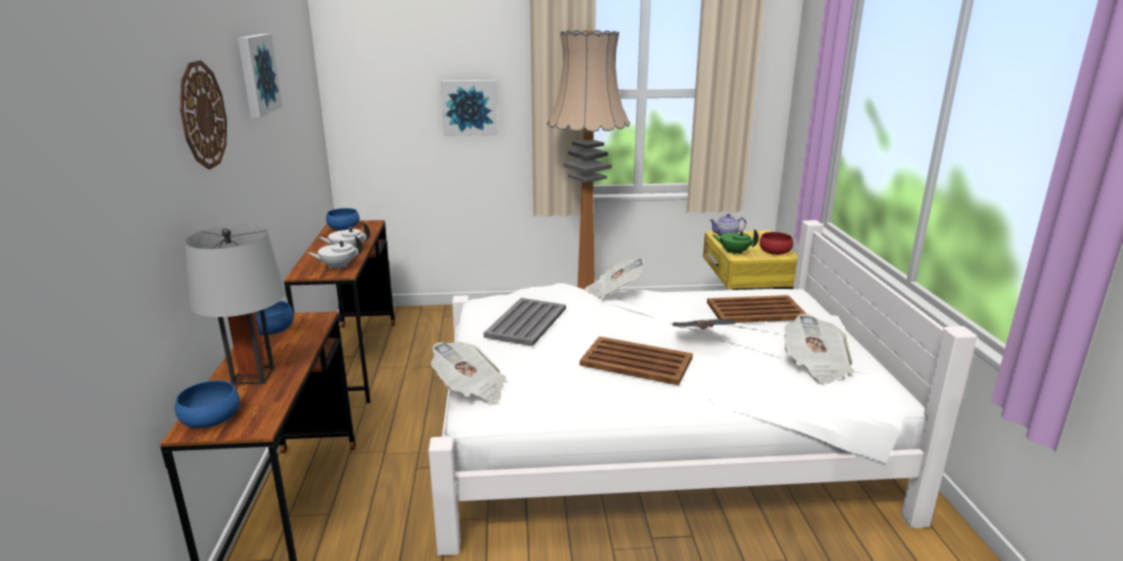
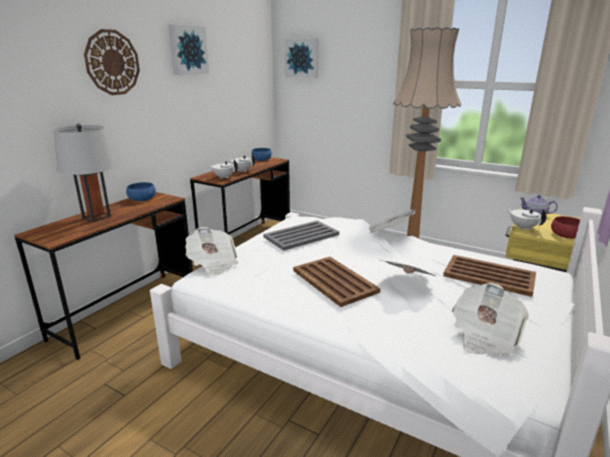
camera: 35 degrees right, 0 degrees up
blue bowl [175,380,240,428] -> none
picture [441,80,498,136] -> picture moved to [285,38,319,78]
green teapot [712,229,759,255] -> white teapot [506,208,547,230]

